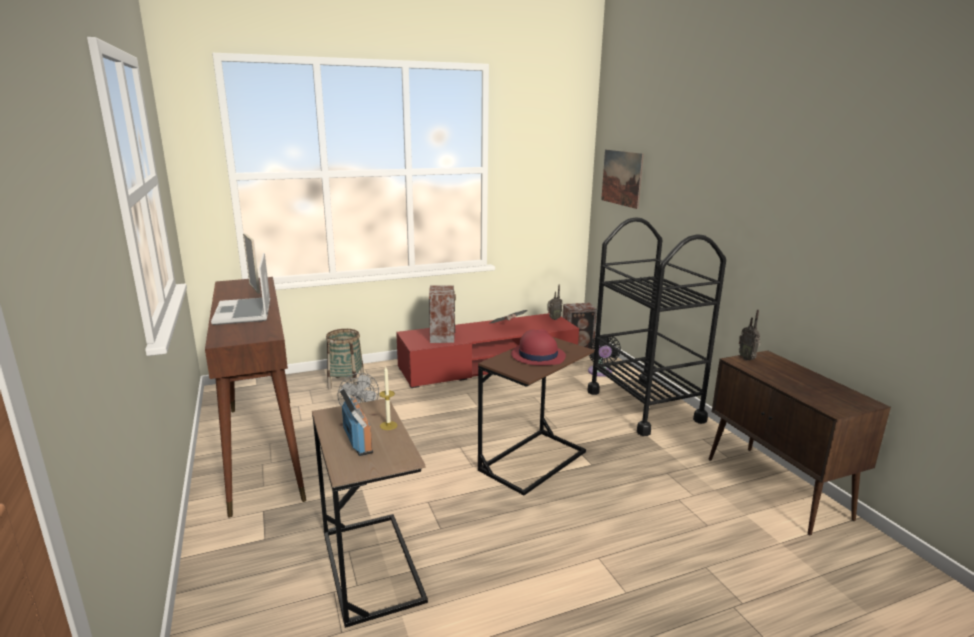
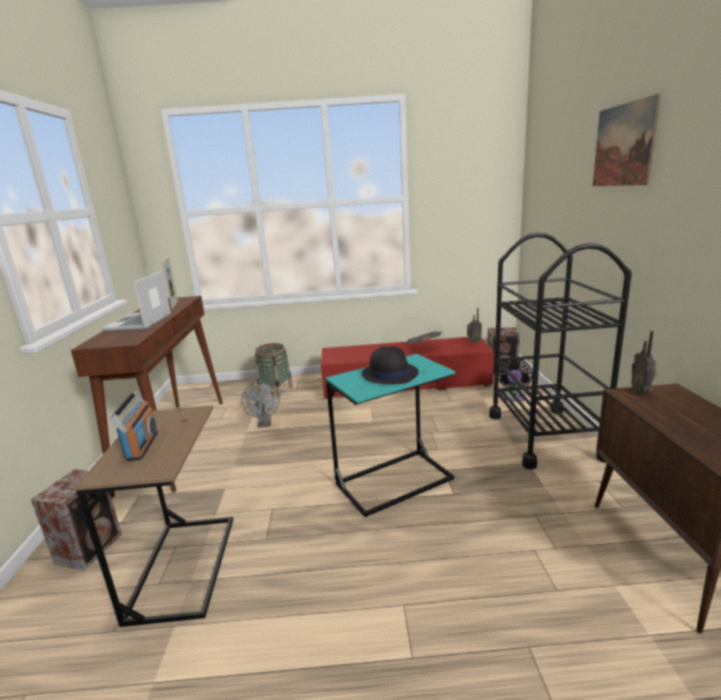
camera: 20 degrees right, 0 degrees up
candle [380,367,397,430] -> none
speaker [429,285,456,343] -> speaker moved to [31,469,122,570]
brown side table [478,337,594,495] -> turquoise side table [325,354,456,517]
red hat [511,329,566,365] -> black hat [362,346,419,384]
picture [601,150,644,209] -> picture moved to [593,93,661,186]

